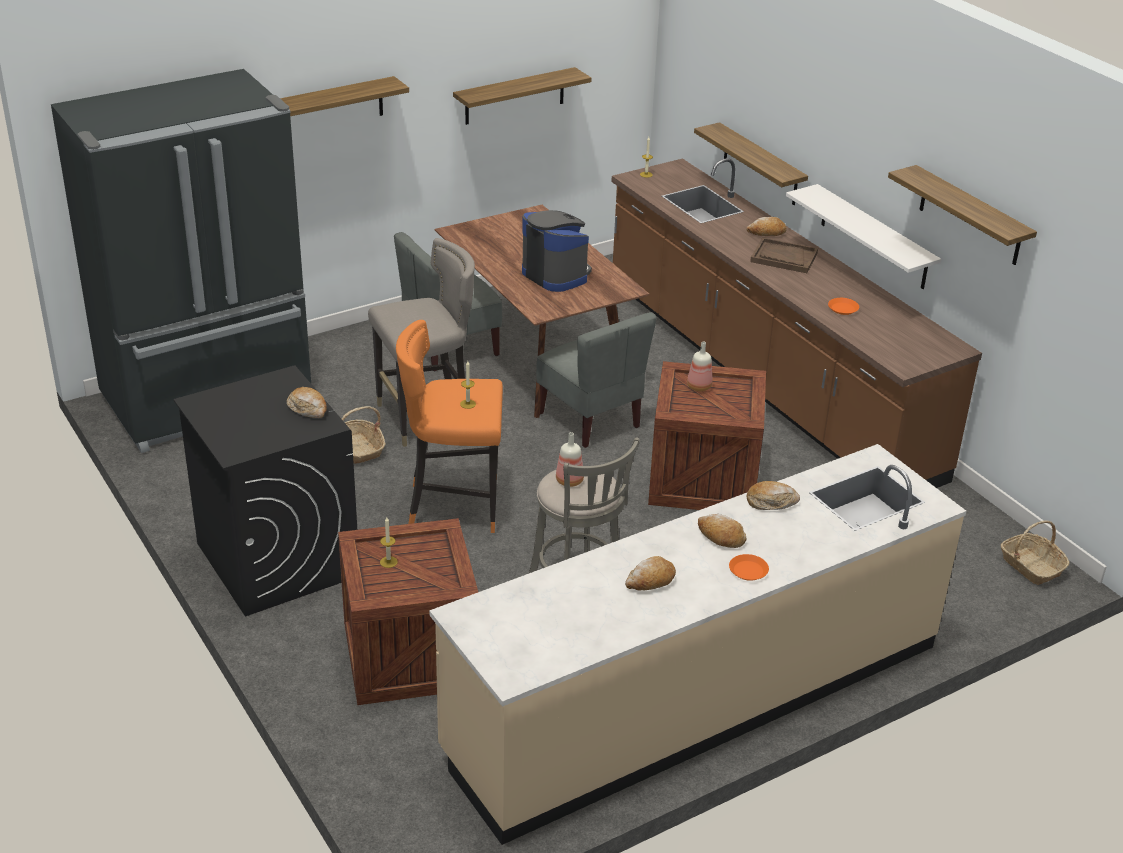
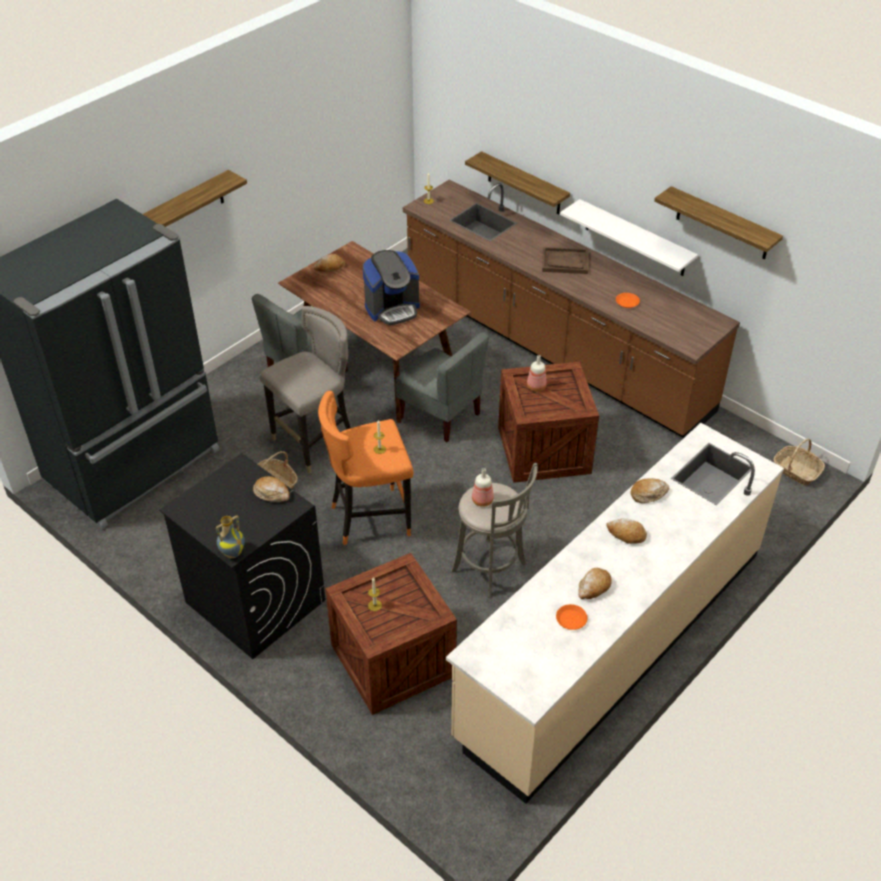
camera: 15 degrees left, 10 degrees up
shelf [453,67,592,125] -> none
coffee machine [522,210,592,292] -> coffee machine turned 120 degrees clockwise [363,250,420,325]
orange plate [729,554,769,581] -> orange plate moved to [556,604,587,630]
bread [746,217,787,236] -> bread moved to [314,254,345,272]
none -> vase [216,515,245,558]

